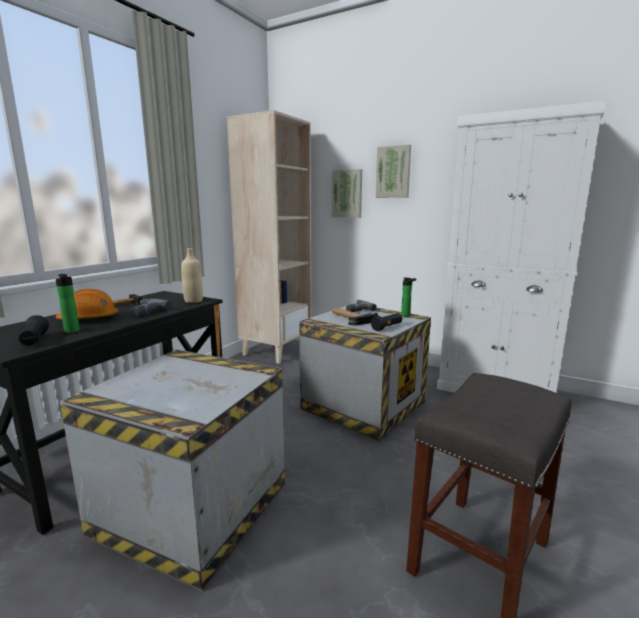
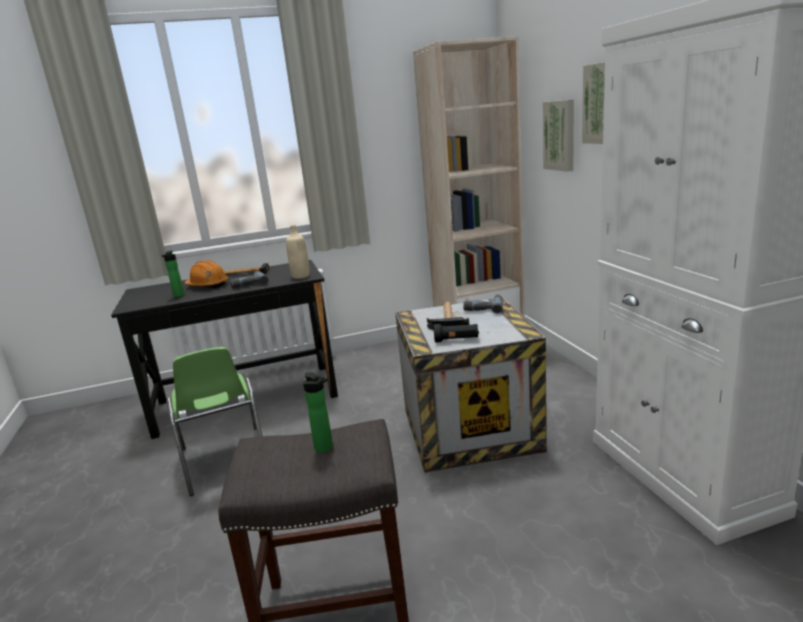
camera: 45 degrees right, 5 degrees up
black flashlight [18,315,49,345] -> none
crate [60,349,285,592] -> green chair [166,347,263,496]
bottle [401,277,416,317] -> bottle moved to [303,372,333,453]

